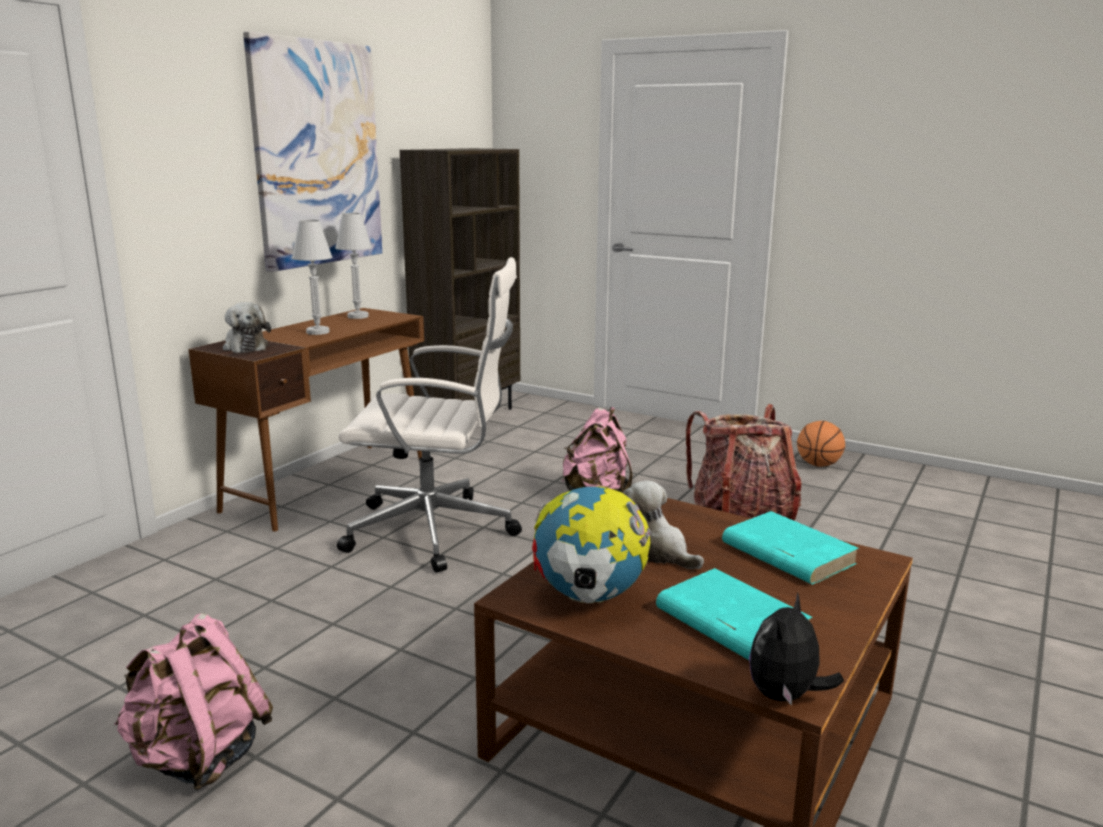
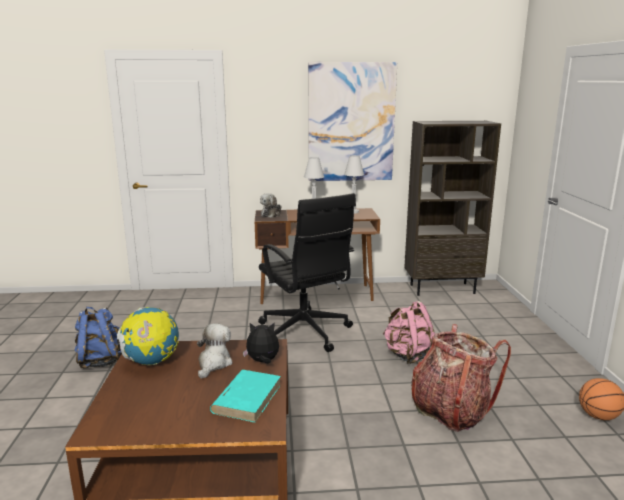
camera: 55 degrees right, 0 degrees up
pink backpack [115,613,273,790] -> blue backpack [75,307,122,369]
white office chair [337,257,522,573] -> black office chair [258,193,356,352]
turquoise book [656,568,813,660] -> none
plush toy [749,592,844,706] -> plush toy moved to [243,323,279,364]

